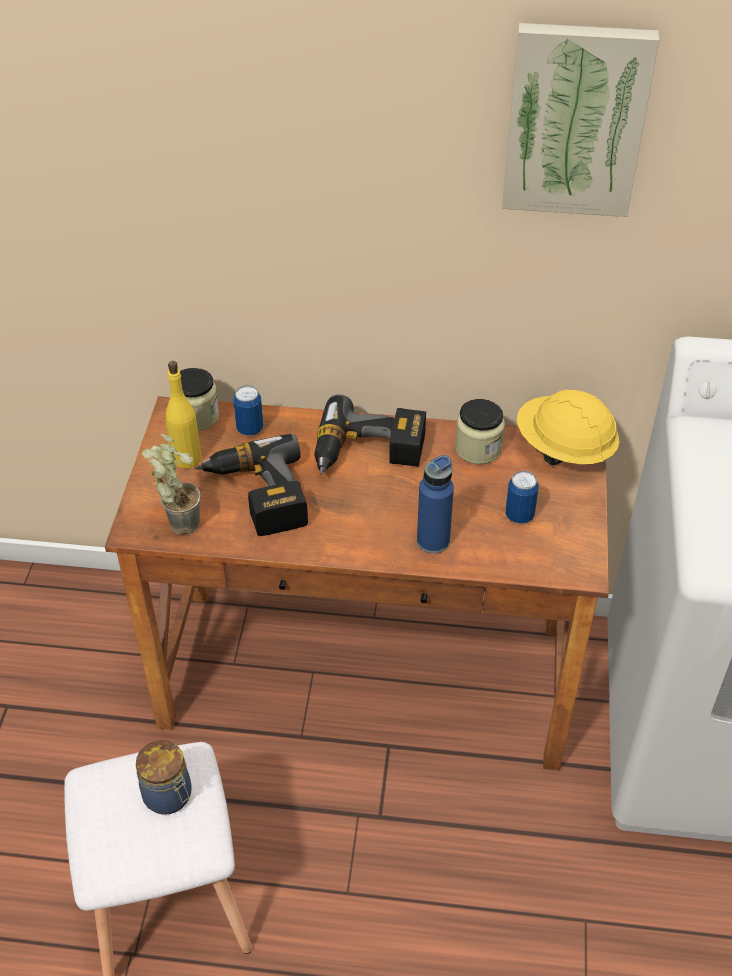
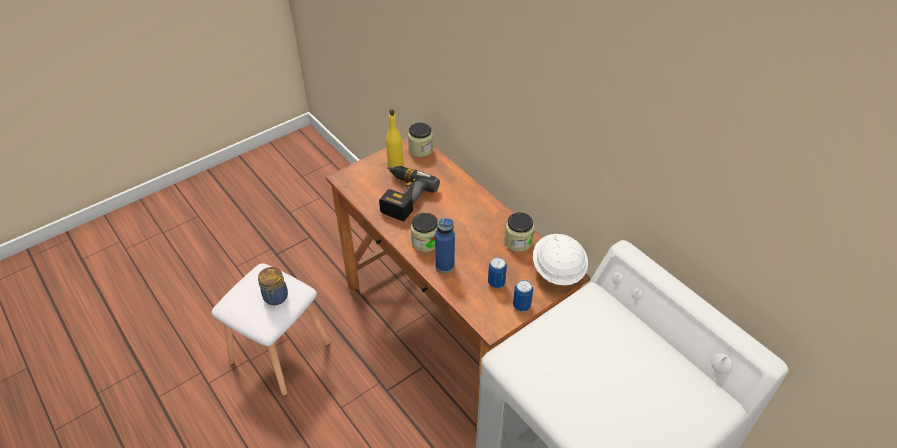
camera: 45 degrees right, 0 degrees up
potted plant [142,433,201,535] -> none
can [233,385,263,436] -> can moved to [513,280,533,312]
power drill [314,394,426,474] -> none
picture [502,23,659,217] -> none
yellow hard hat [517,390,620,465] -> white hard hat [533,234,588,286]
none -> jar [411,213,438,252]

